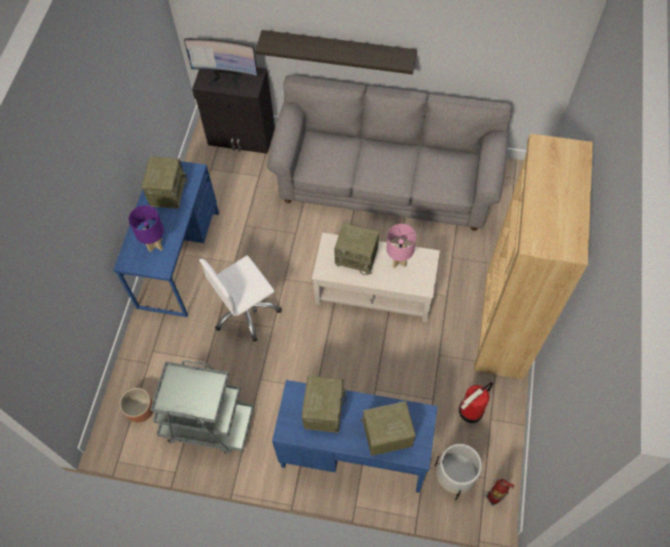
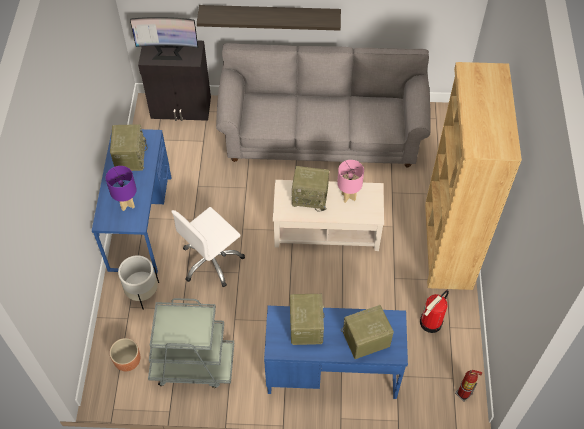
camera: 10 degrees left, 5 degrees down
white planter [435,444,482,500] -> white planter moved to [118,255,159,310]

